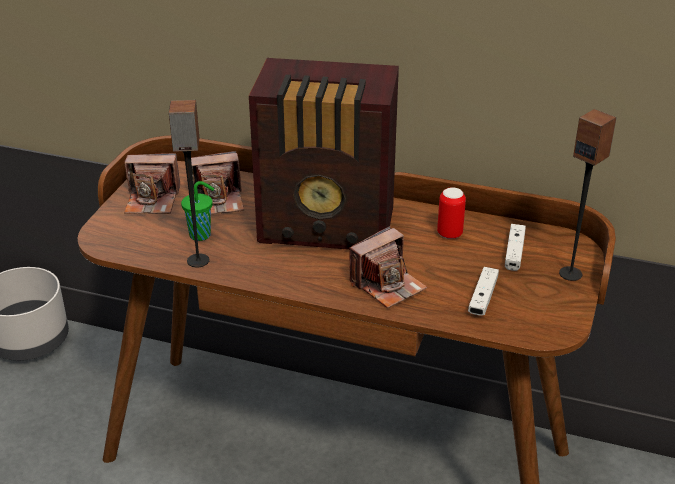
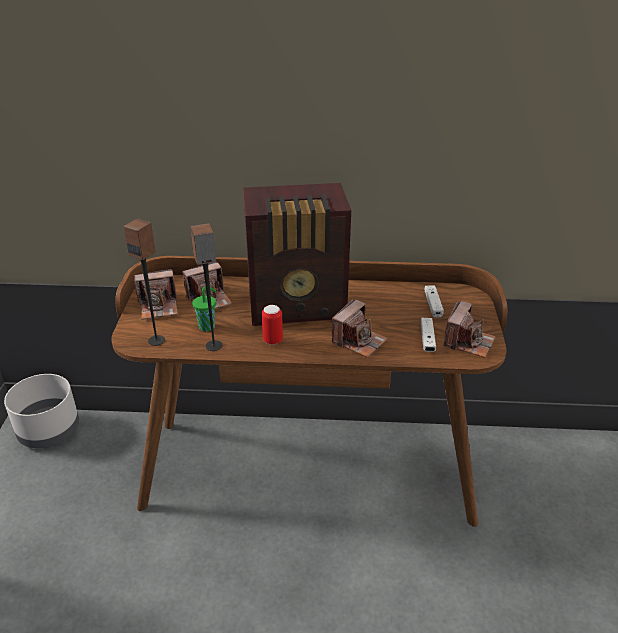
camera: 15 degrees left, 0 degrees up
can [437,187,466,239] -> can moved to [262,305,283,345]
speaker [559,109,617,281] -> speaker moved to [123,218,165,346]
none -> camera [443,300,496,358]

